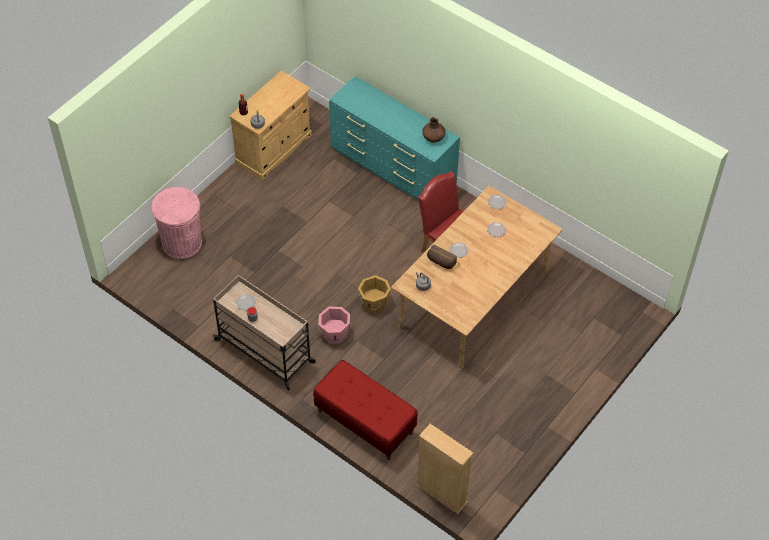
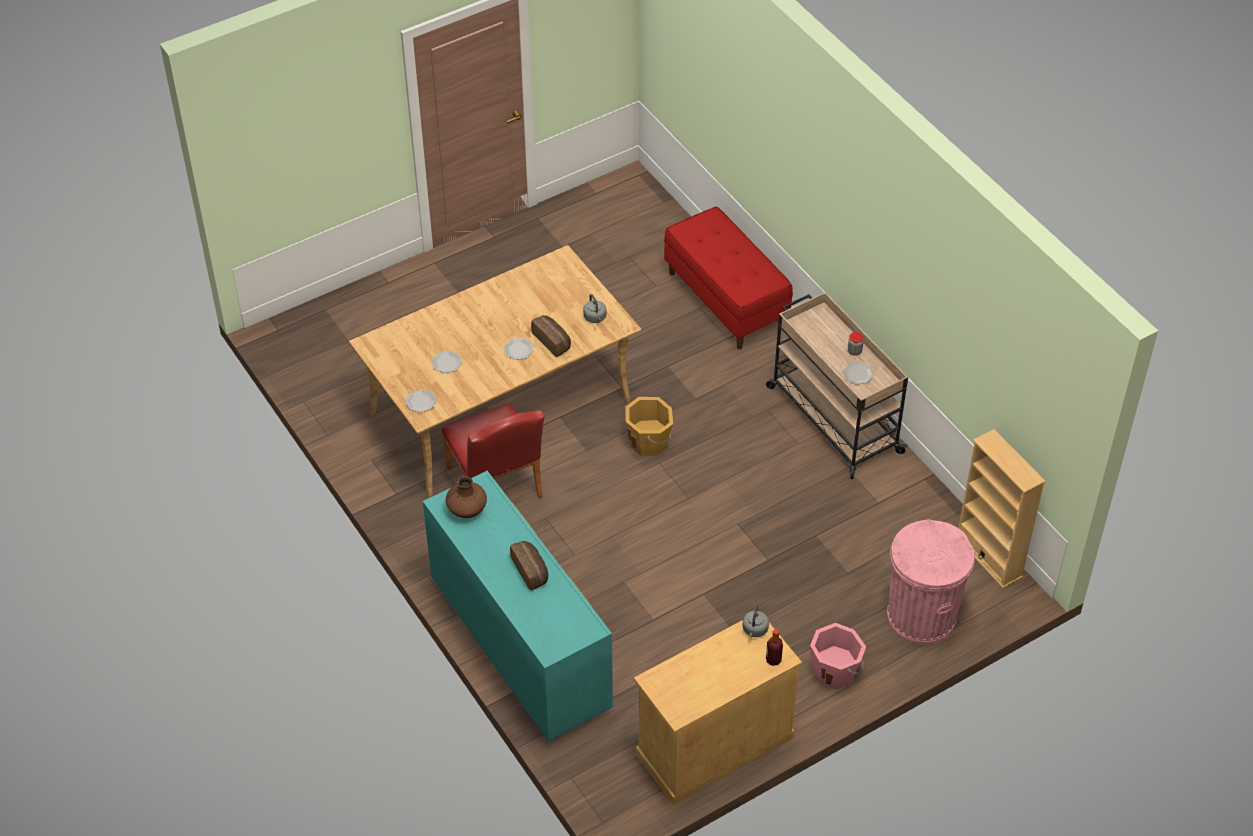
camera: 160 degrees left, 5 degrees down
pink bucket [318,306,350,344] -> pink bucket moved to [810,623,866,690]
beige bookcase [417,424,473,514] -> beige bookcase moved to [958,429,1046,589]
none -> bread [510,541,548,590]

